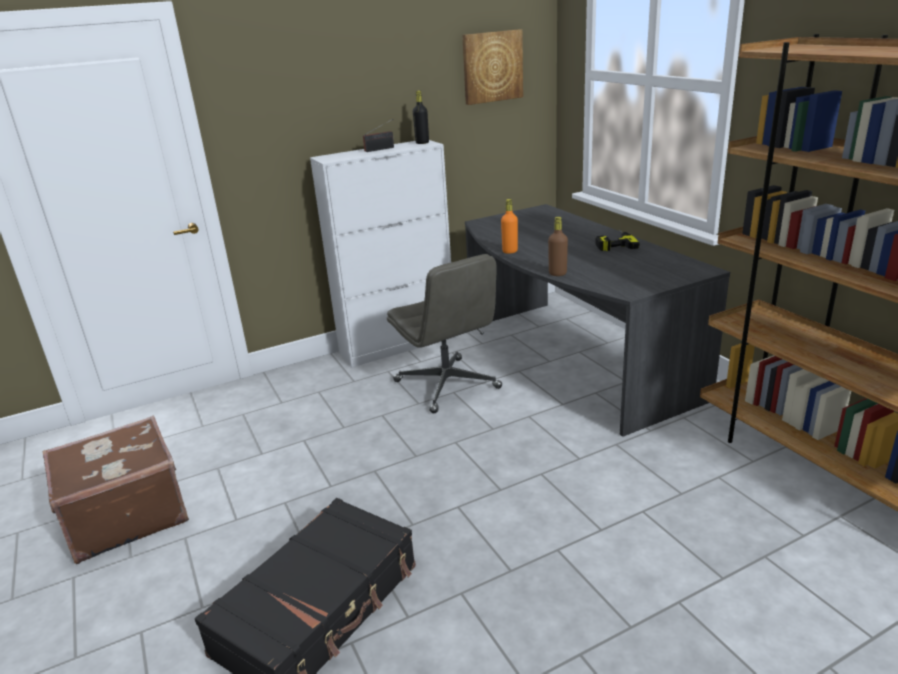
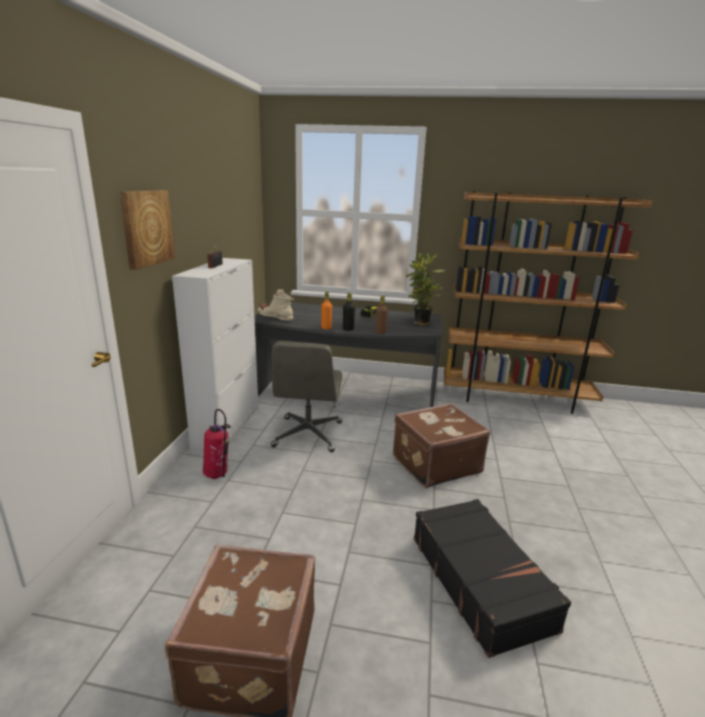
camera: 55 degrees left, 5 degrees down
grey office chair [387,254,502,413] -> grey office chair turned 90 degrees clockwise [271,341,342,452]
black bottle [413,90,429,144] -> black bottle moved to [343,293,355,331]
picture [462,29,523,105] -> picture moved to [119,190,175,270]
none -> fire extinguisher [203,409,231,479]
none -> beige boot [258,289,294,321]
none -> brown suitcase [393,403,491,488]
none -> potted plant [405,251,446,326]

